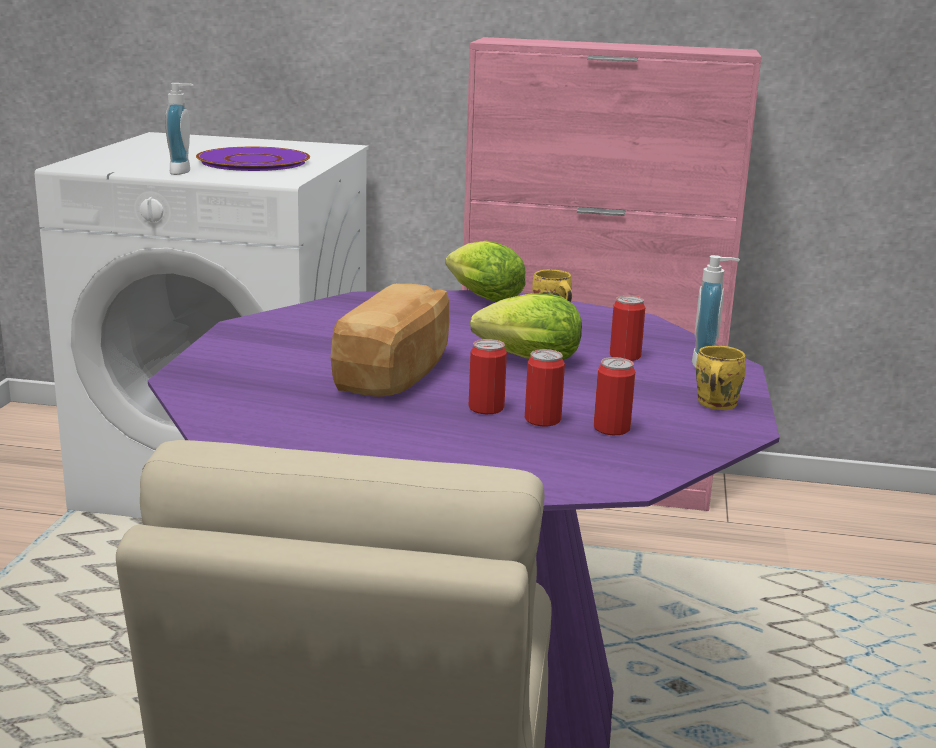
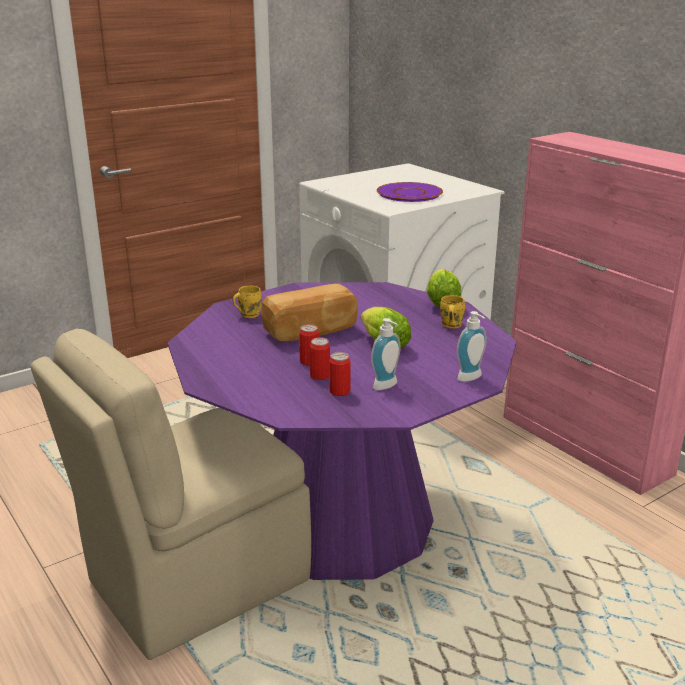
camera: 45 degrees right, 5 degrees up
soap dispenser [165,83,194,175] -> soap dispenser moved to [371,318,401,390]
can [610,295,645,361] -> none
yellow mug [696,346,746,410] -> yellow mug moved to [233,286,262,318]

